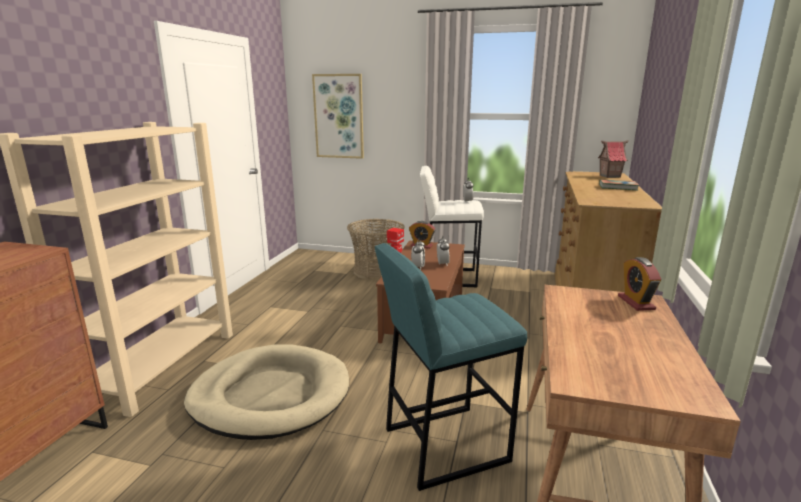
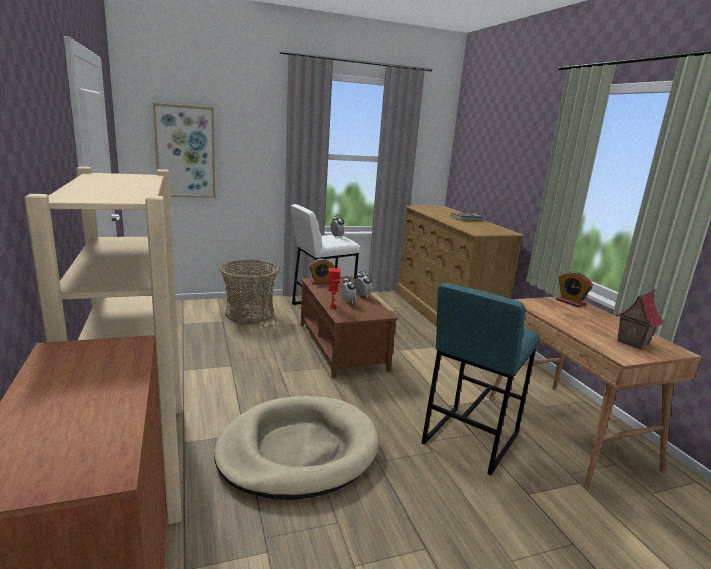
camera: 35 degrees left, 0 degrees up
toy house [598,140,629,178] -> toy house moved to [616,289,664,350]

